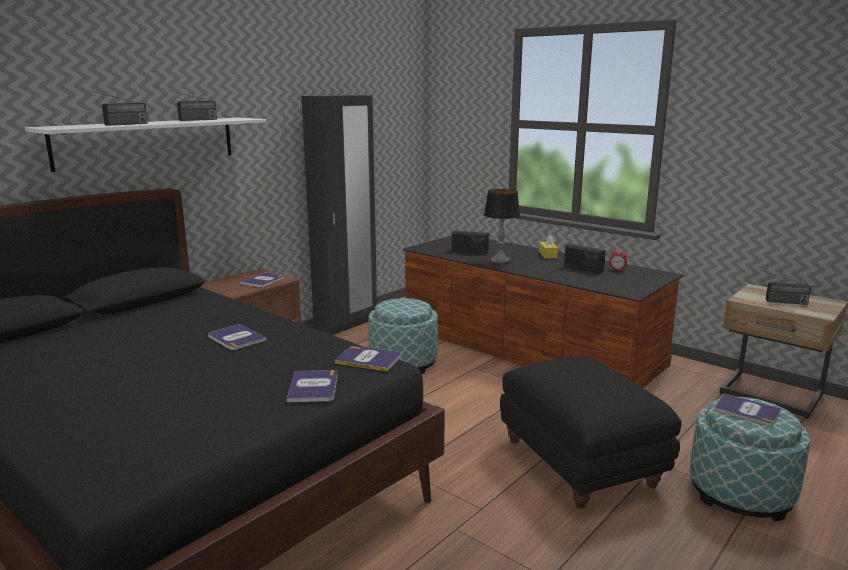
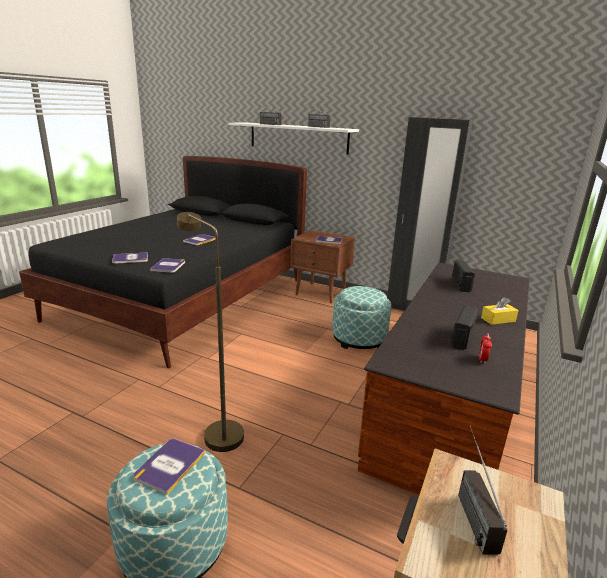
camera: 75 degrees right, 5 degrees up
table lamp [484,189,520,263] -> none
black ottoman [500,356,681,509] -> brown floor lamp [177,212,244,452]

